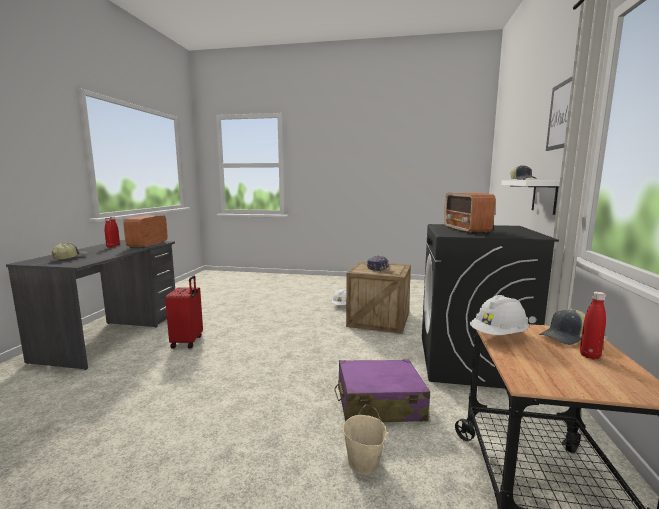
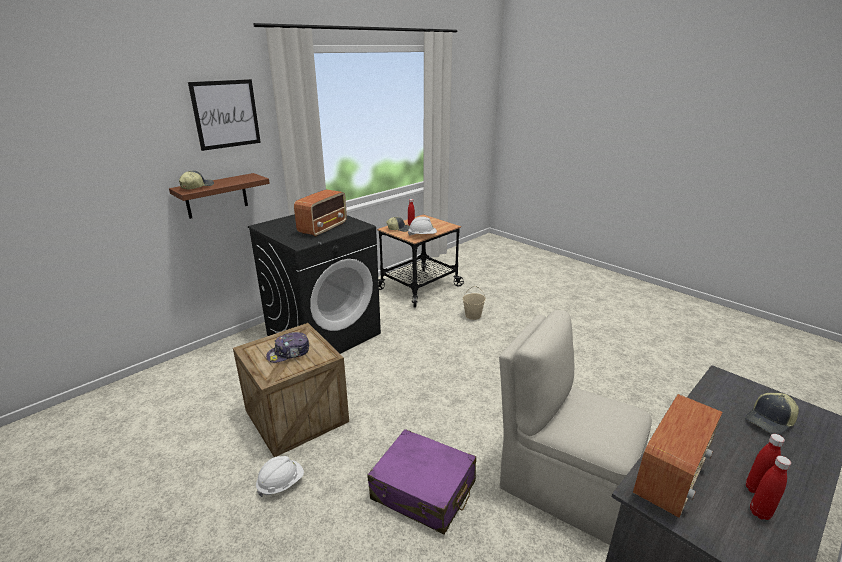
camera: 145 degrees left, 15 degrees up
red suitcase [165,275,203,349] -> beige chair [499,310,652,545]
purple suitcase [334,359,430,422] -> purple suitcase moved to [367,429,476,534]
white shelf [501,180,560,215] -> brown shelf [169,173,270,219]

